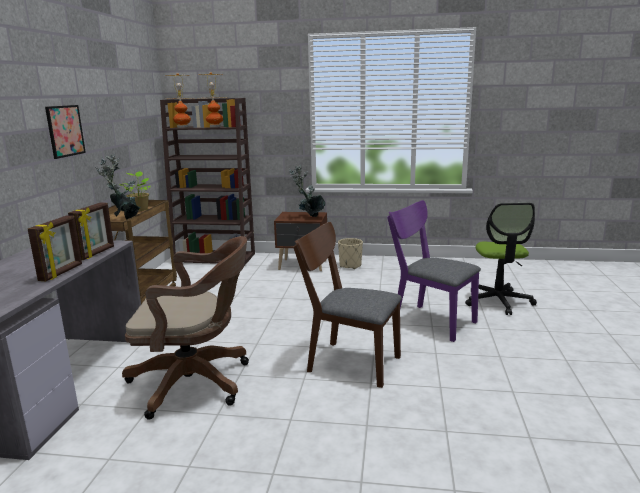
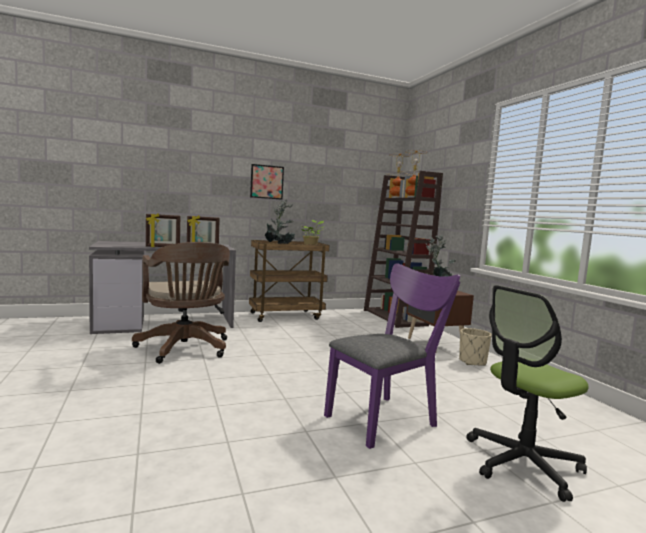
camera: 60 degrees right, 10 degrees down
brown chair [294,222,402,388] -> none
purple chair [387,200,481,342] -> purple chair turned 45 degrees clockwise [324,263,460,449]

